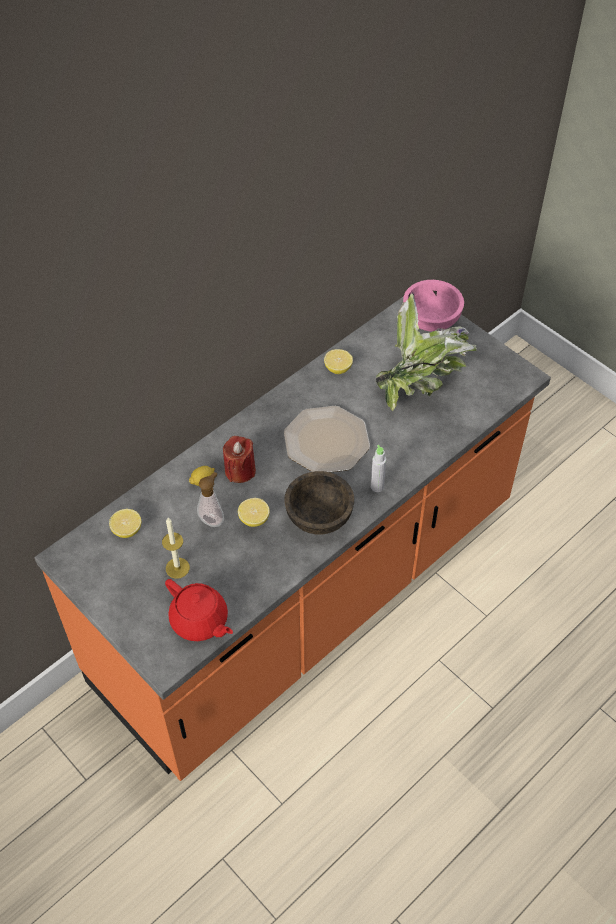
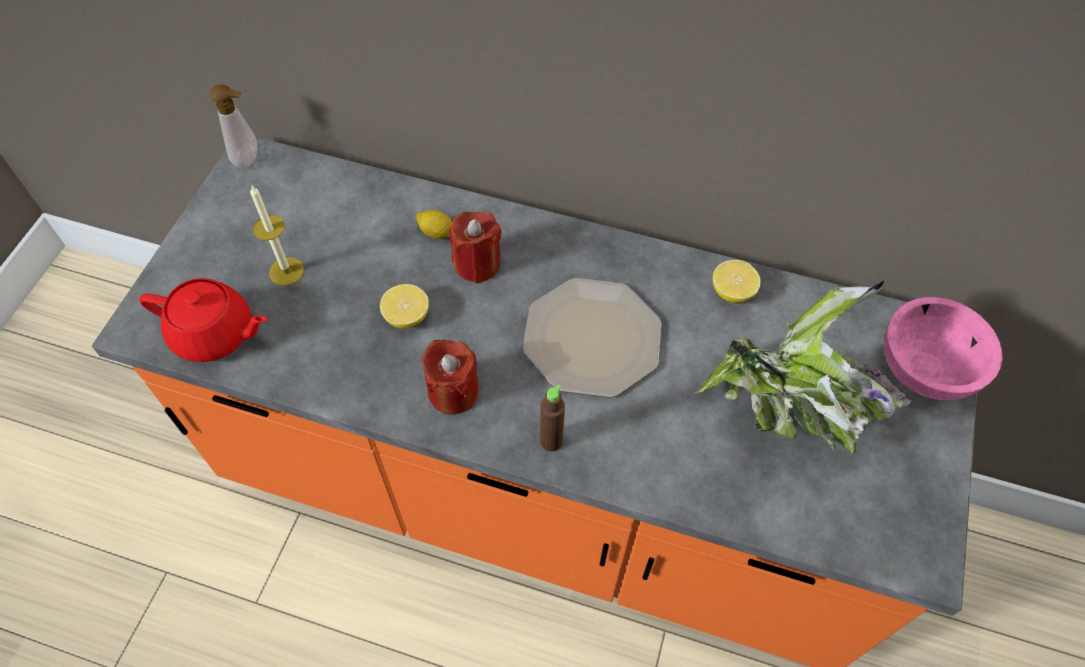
camera: 60 degrees right, 5 degrees up
lemon [109,509,141,538] -> none
red teapot [165,579,233,641] -> red teapot turned 90 degrees counterclockwise [139,278,267,362]
soap dispenser [197,472,224,527] -> soap dispenser moved to [210,84,257,168]
brown bowl [284,471,354,535] -> red candle [421,340,479,414]
grey bottle [371,445,386,492] -> brown bottle [540,385,565,451]

